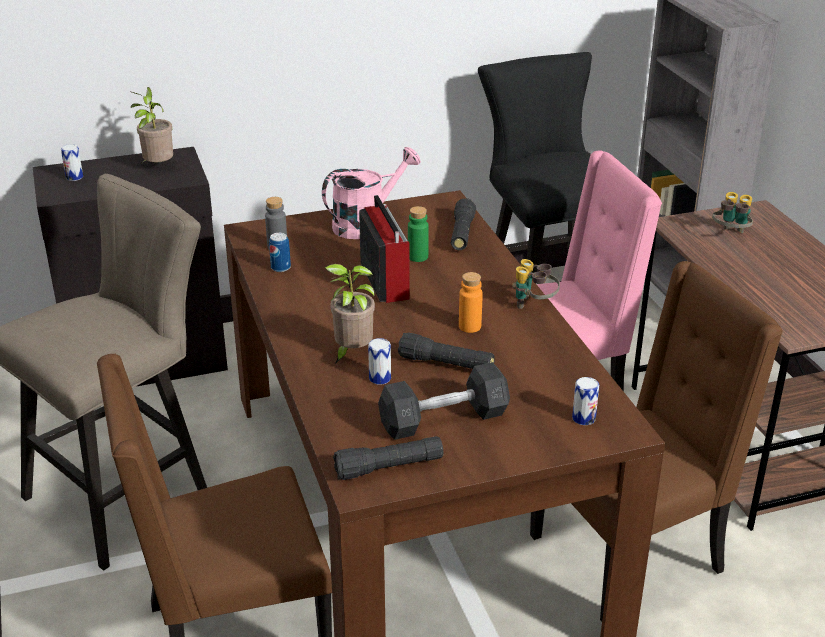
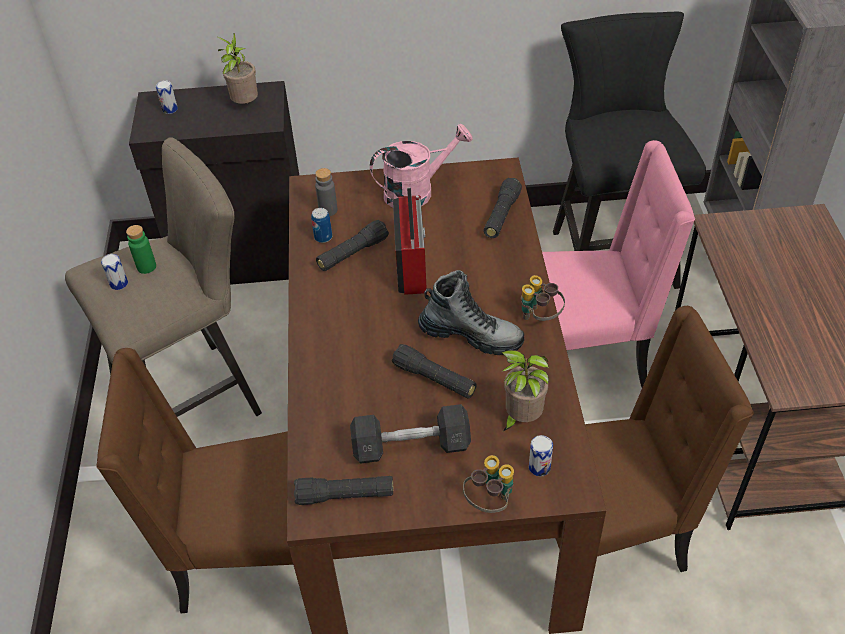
camera: 15 degrees right, 15 degrees up
potted plant [325,264,375,364] -> potted plant moved to [501,350,549,431]
can [368,338,391,385] -> can moved to [101,254,128,290]
green bottle [408,206,429,262] -> green bottle moved to [126,225,156,274]
orange bottle [459,272,483,333] -> boot [418,270,524,355]
binoculars [712,192,753,233] -> binoculars moved to [463,455,514,513]
none -> black flashlight [316,220,389,271]

